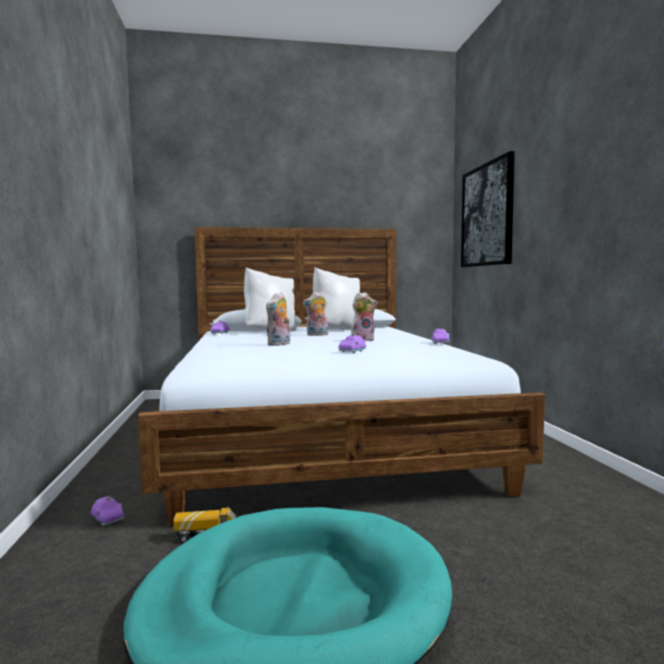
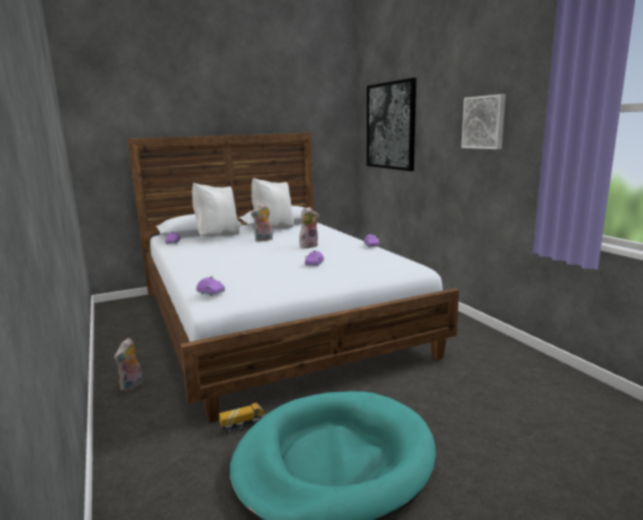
camera: 15 degrees left, 10 degrees up
purple toy car [91,496,124,526] -> purple toy car moved to [196,276,225,296]
plush toy [266,292,290,346] -> plush toy moved to [114,338,143,391]
none -> picture [461,94,506,149]

